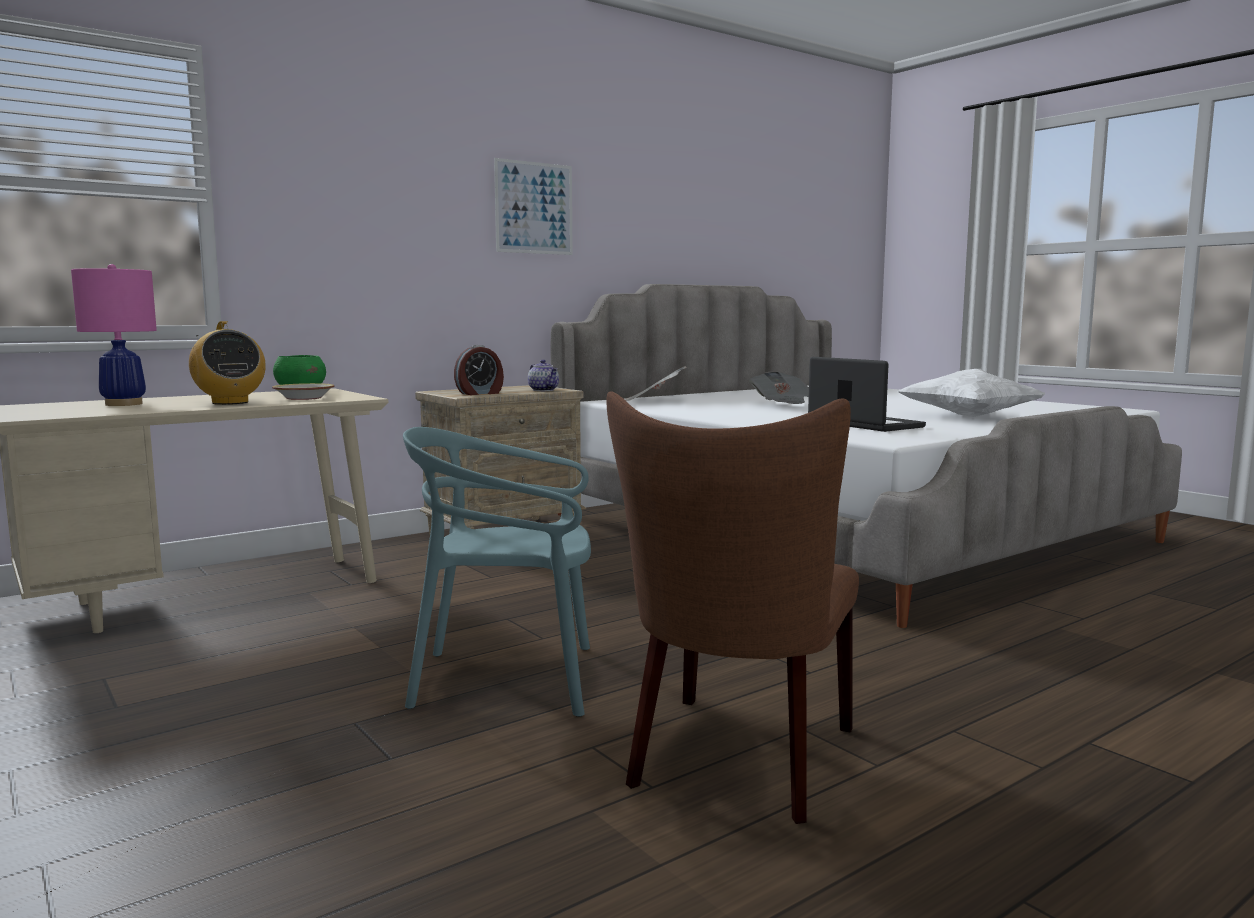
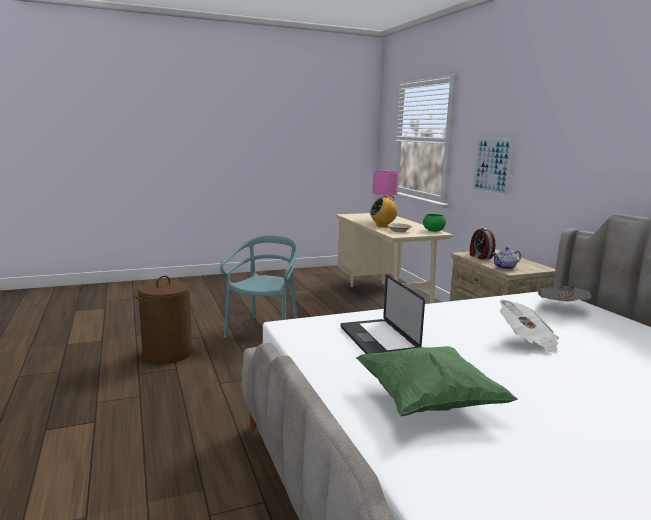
camera: 105 degrees right, 5 degrees up
picture [494,158,573,255] -> picture moved to [472,137,514,197]
brown chair [606,391,859,824] -> brown laundry basket [135,276,192,364]
laptop [808,357,926,432] -> laptop turned 90 degrees clockwise [340,275,425,354]
white pillow [898,369,1045,417] -> green pillow [356,346,518,416]

